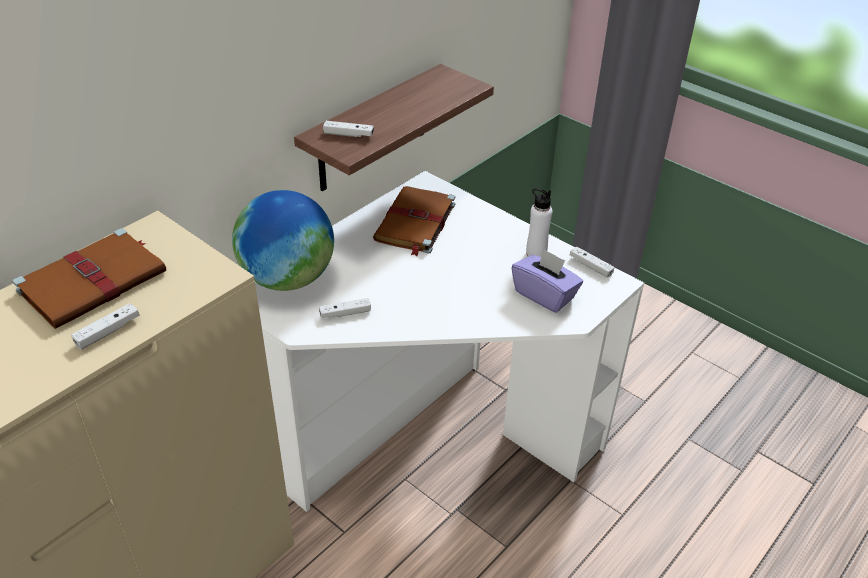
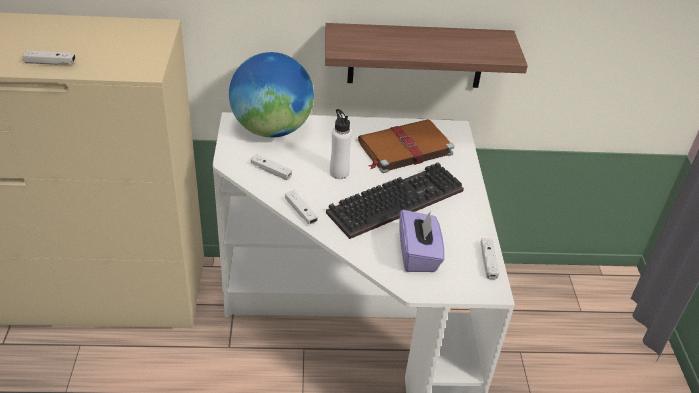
camera: 45 degrees right, 0 degrees up
brown book [12,228,166,329] -> none
white game controller [323,121,374,137] -> white game controller moved to [285,191,318,224]
white bottle [526,188,553,257] -> white bottle moved to [330,109,352,179]
none -> keyboard [326,162,464,239]

